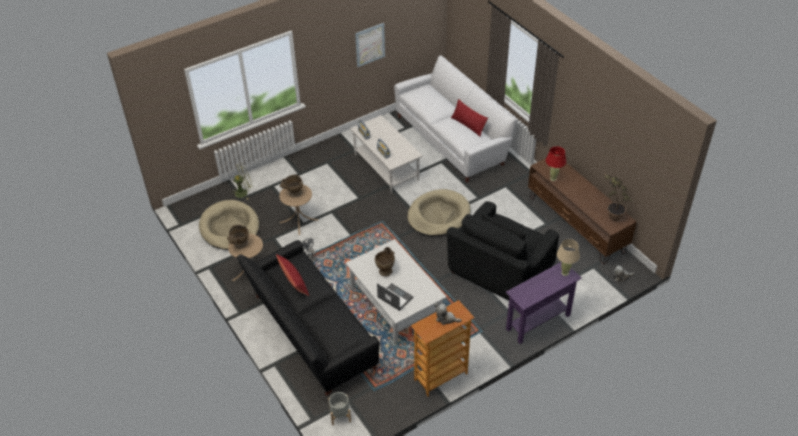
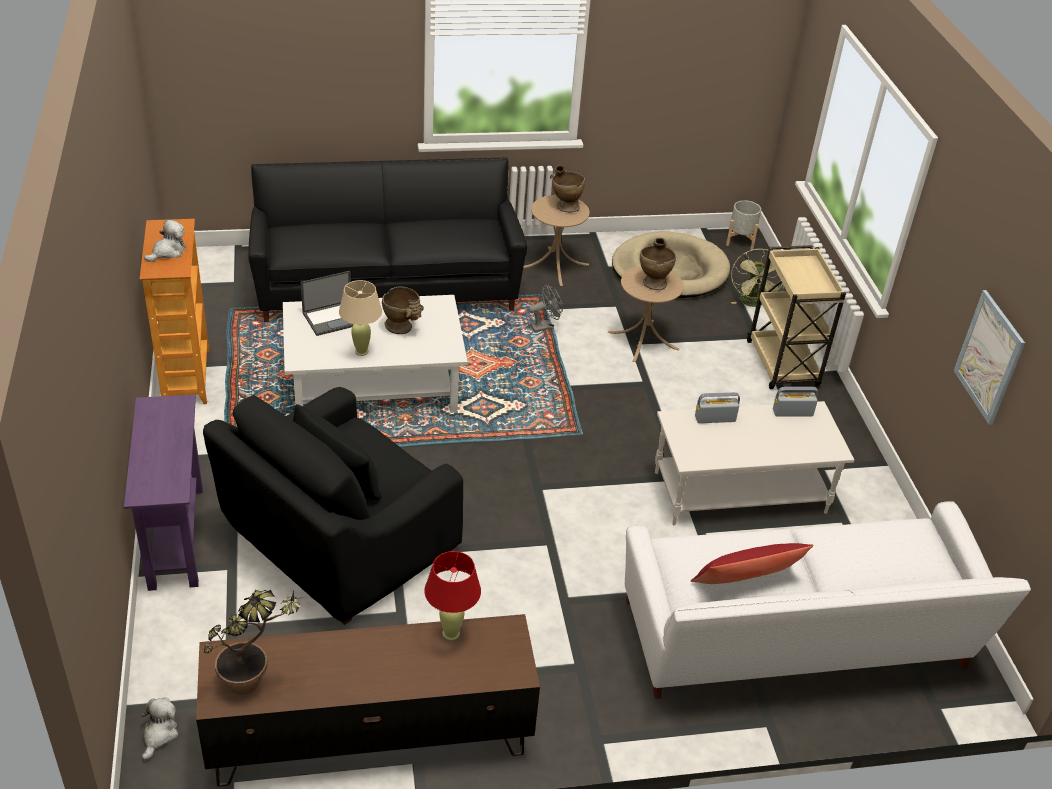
camera: 110 degrees right, 5 degrees down
red pillow [276,254,309,296] -> none
grey planter [328,392,351,425] -> grey planter moved to [726,200,761,250]
beige dog bed [407,189,471,236] -> none
black armchair [447,201,559,300] -> black armchair turned 105 degrees counterclockwise [203,387,463,625]
beige table lamp [557,239,580,276] -> beige table lamp moved to [339,280,382,356]
none -> beige cart [747,245,846,389]

